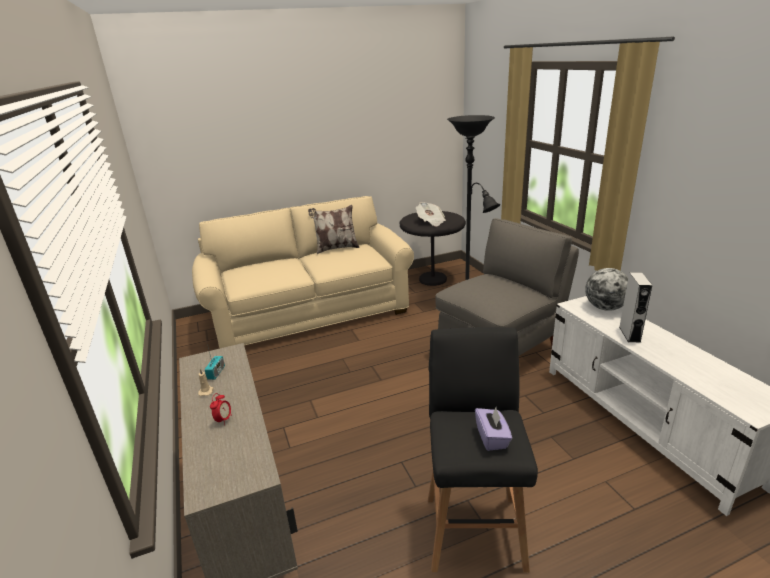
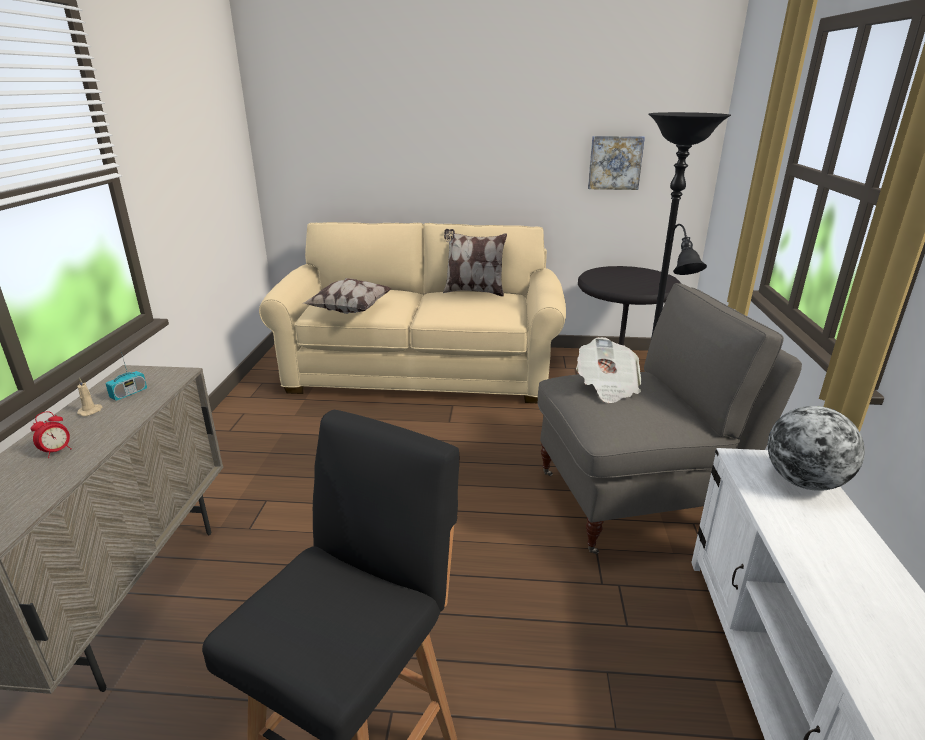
camera: 25 degrees right, 0 degrees up
newspaper [416,202,446,227] -> newspaper moved to [576,337,641,403]
purple tissue box [475,408,512,451] -> none
grey speaker [619,272,652,343] -> none
none -> pillow [304,278,392,314]
none -> picture [588,136,645,190]

